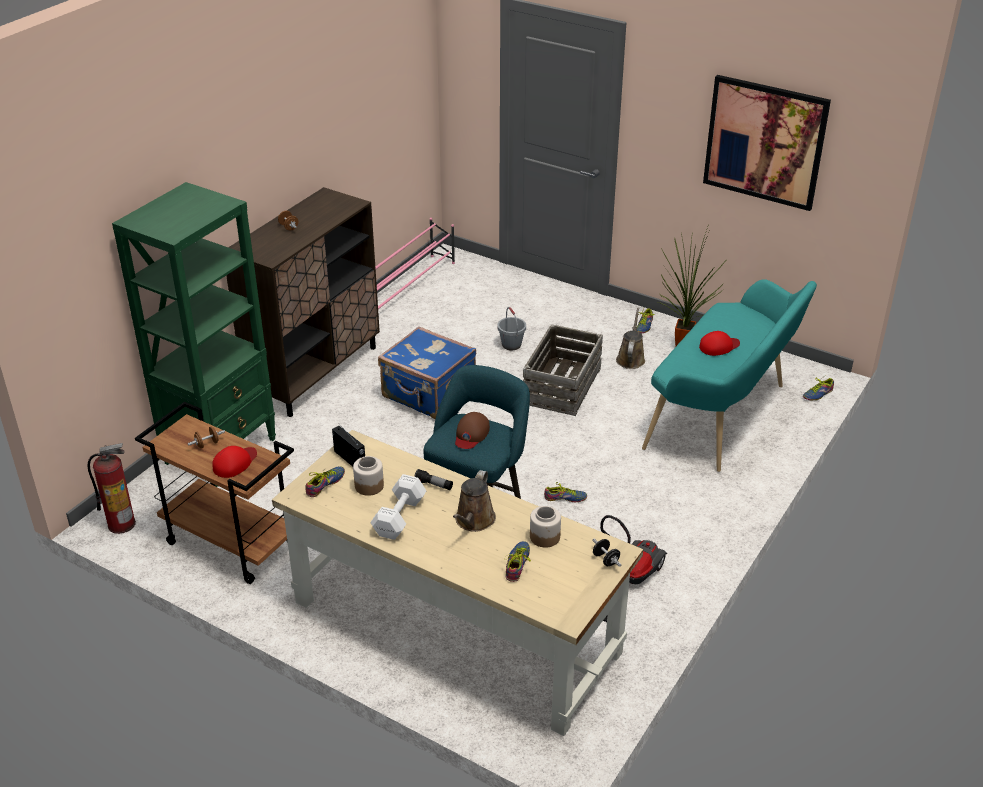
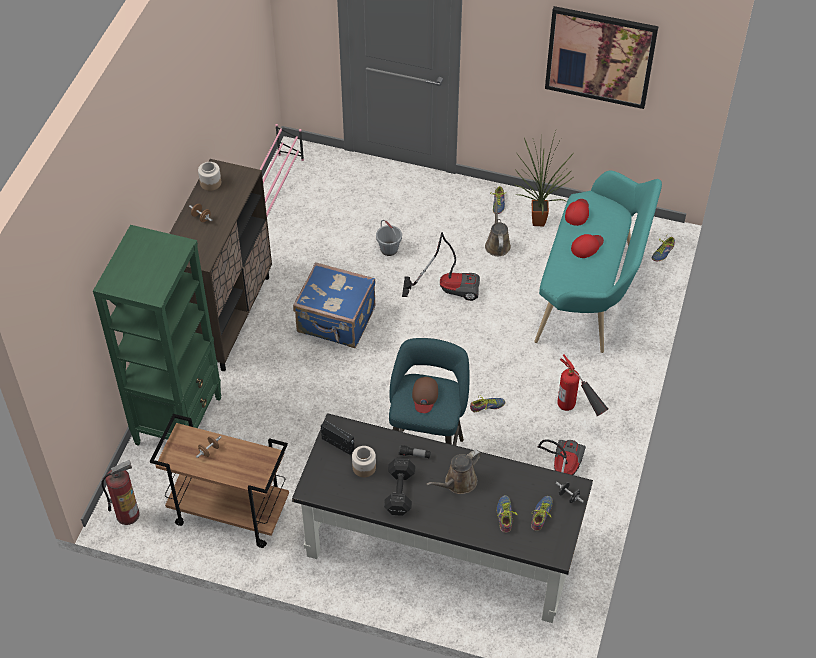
camera: 15 degrees left, 15 degrees up
red cap [212,446,257,478] -> red cap moved to [565,199,589,226]
beige desk [272,430,643,736] -> black desk [292,413,593,623]
shoe [305,466,345,497] -> shoe moved to [531,496,553,531]
white dumbbell [370,474,426,540] -> black dumbbell [384,457,415,516]
brown watering can [453,470,496,532] -> brown watering can turned 45 degrees clockwise [427,450,481,494]
crate [523,324,603,416] -> vacuum cleaner [402,232,480,301]
jar [530,506,561,548] -> jar moved to [198,162,221,191]
none -> fire extinguisher [557,354,609,416]

